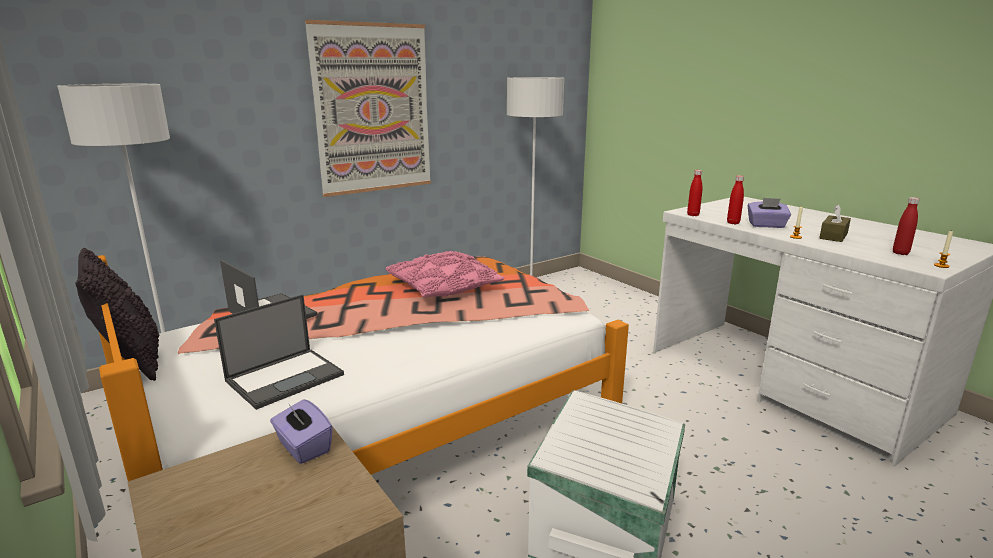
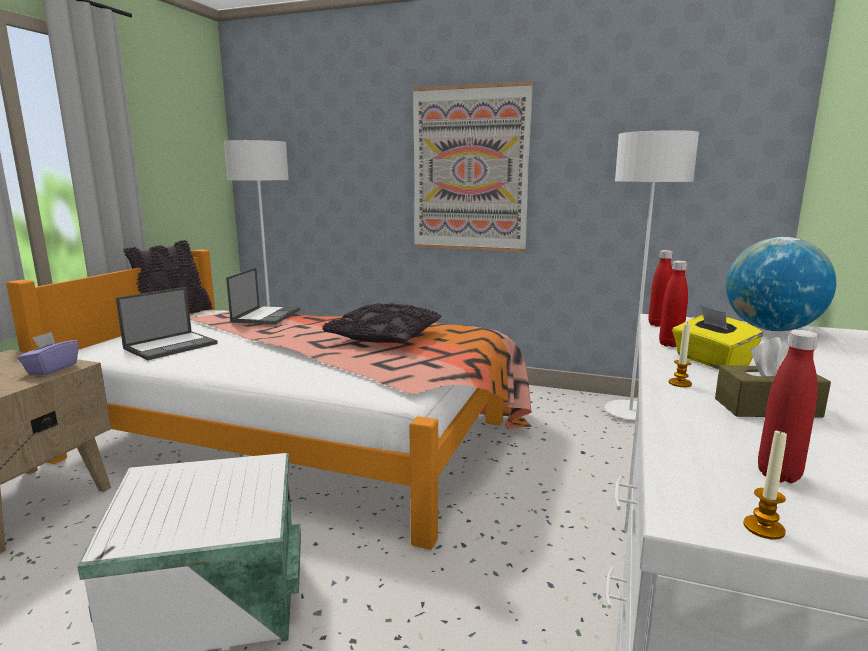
camera: 55 degrees right, 5 degrees down
laptop [214,294,344,410] -> laptop turned 60 degrees counterclockwise [116,287,218,360]
pink pillow [386,251,505,297] -> black pillow [322,303,441,343]
purple tissue box [748,198,791,228] -> yellow tissue box [672,305,763,370]
none -> globe [726,237,836,331]

